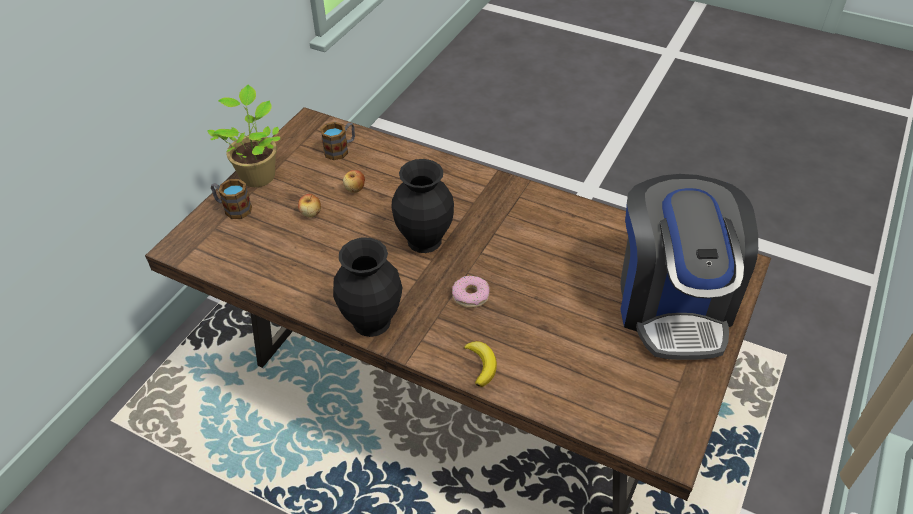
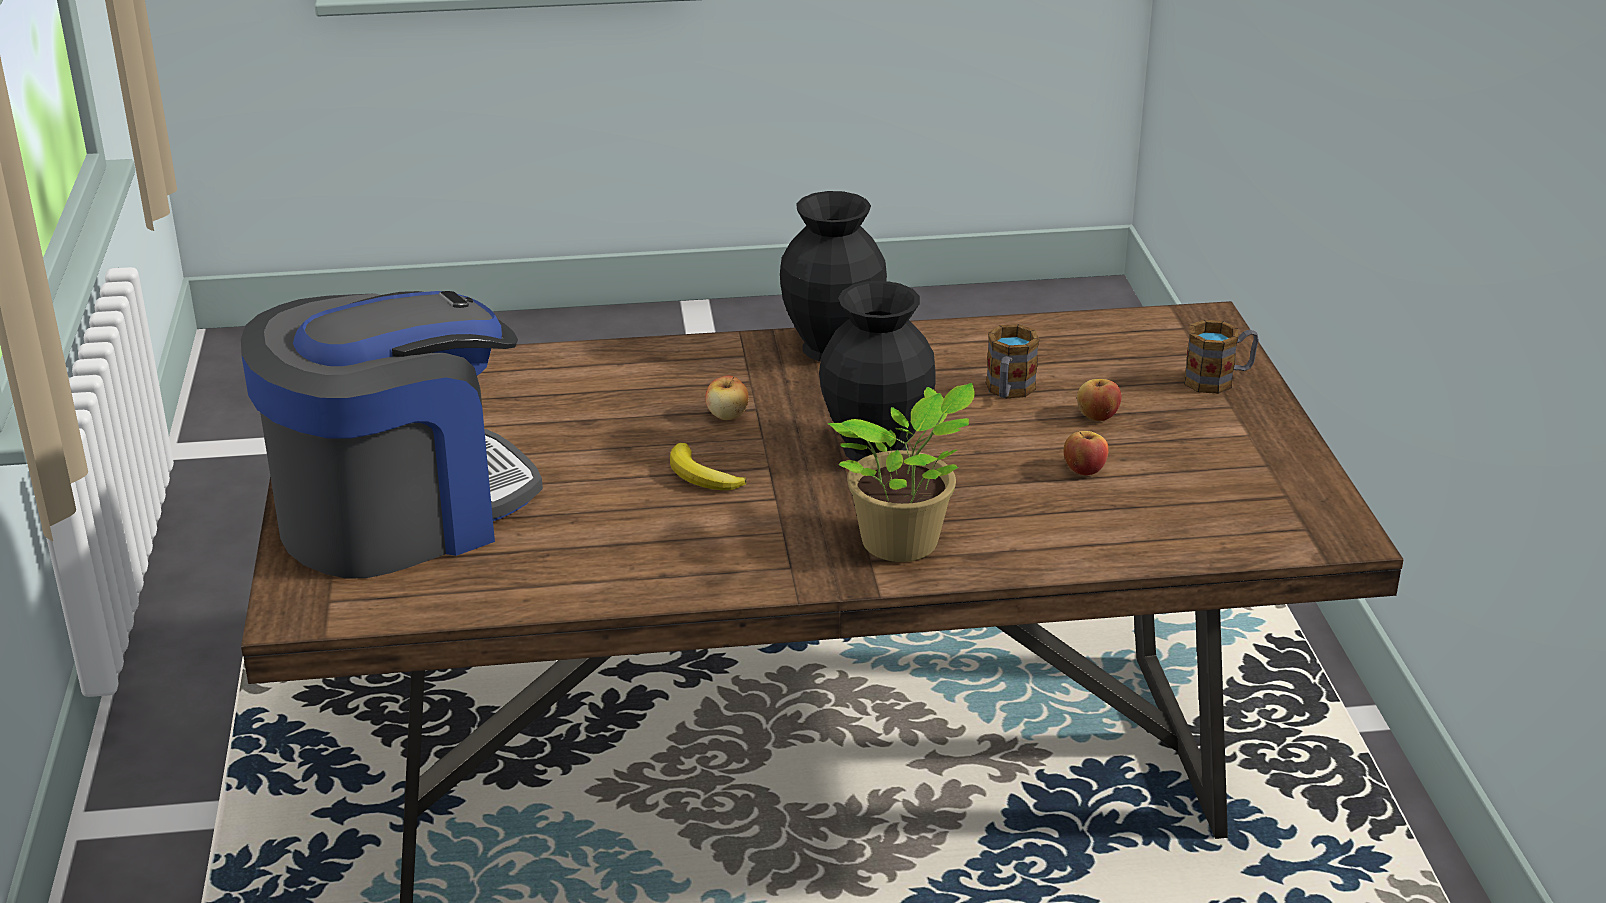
camera: 145 degrees right, 15 degrees down
potted plant [207,85,280,187] -> potted plant moved to [828,383,975,562]
mug [320,122,355,160] -> mug moved to [986,324,1039,398]
donut [452,276,489,308] -> apple [705,375,749,420]
banana [464,341,497,387] -> banana moved to [670,443,747,490]
coffee machine [620,174,758,360] -> coffee machine turned 90 degrees clockwise [241,291,543,579]

